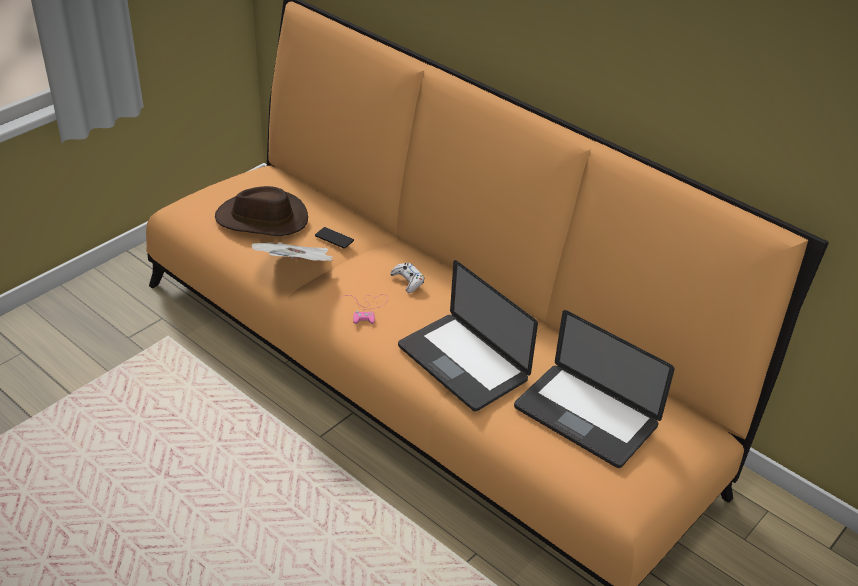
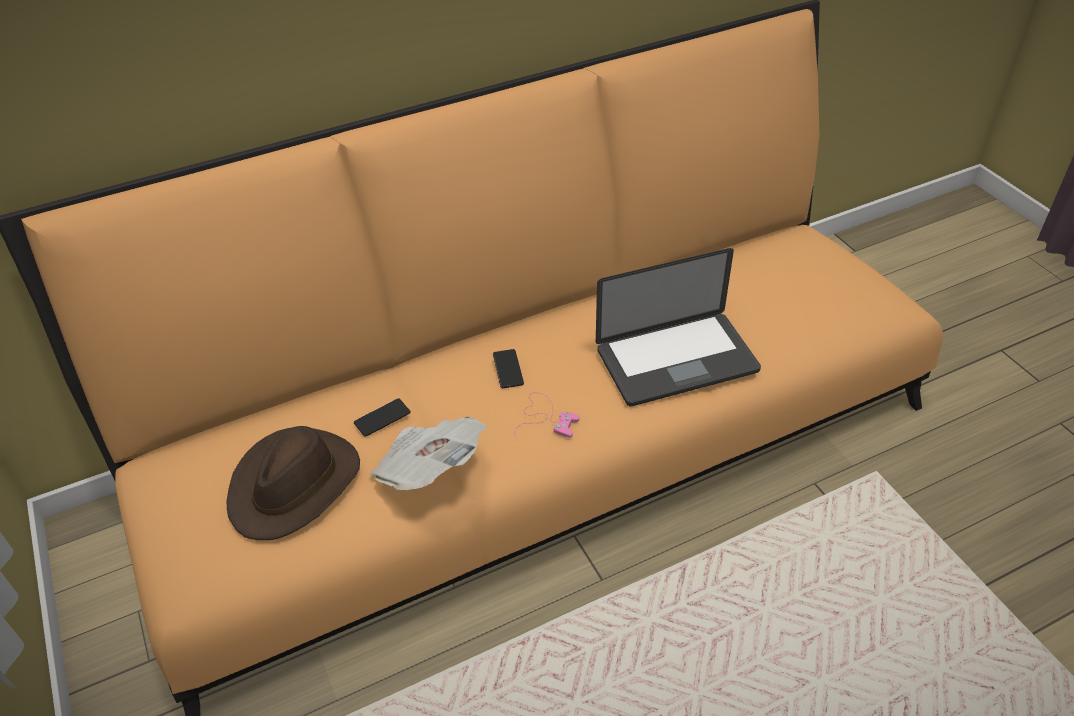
camera: 65 degrees left, 5 degrees up
white game controller [390,263,424,293] -> phone [493,349,524,388]
laptop [514,310,675,468] -> none

